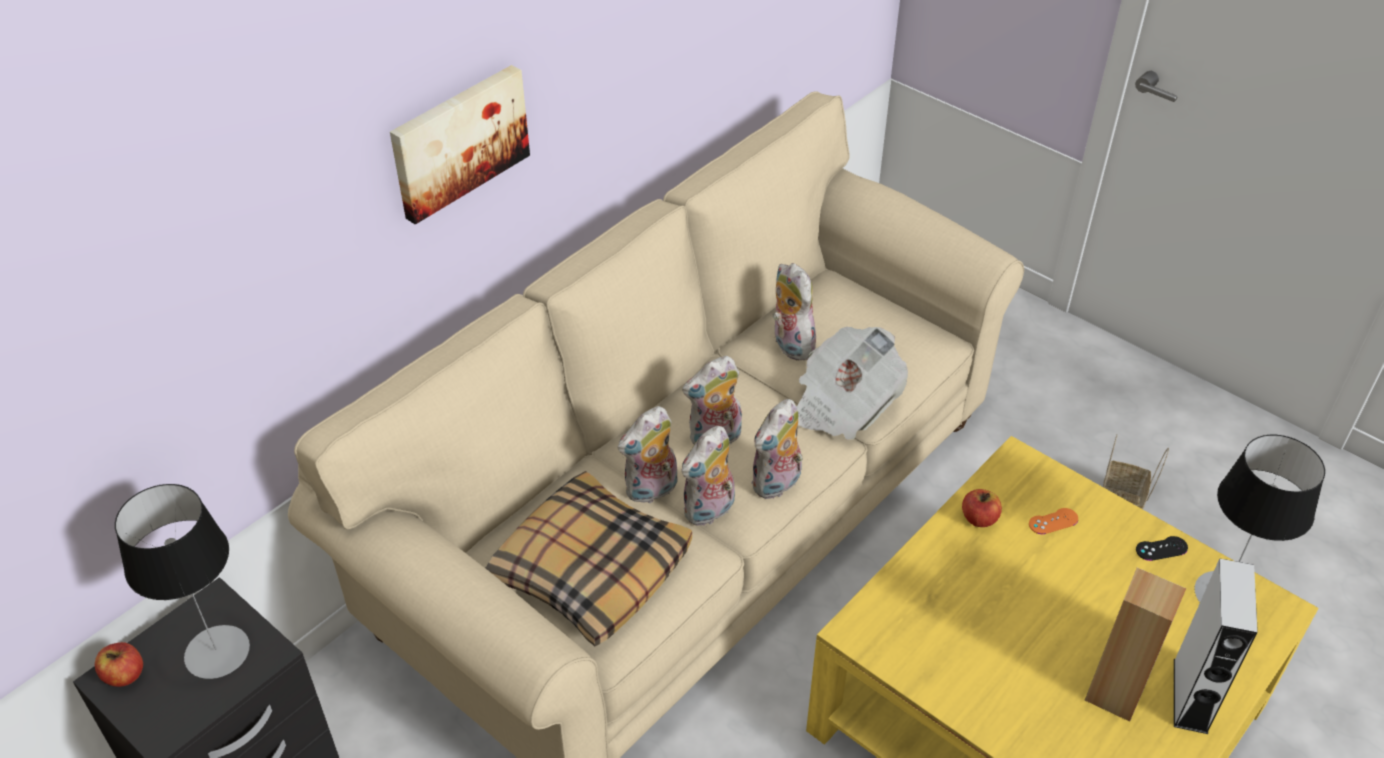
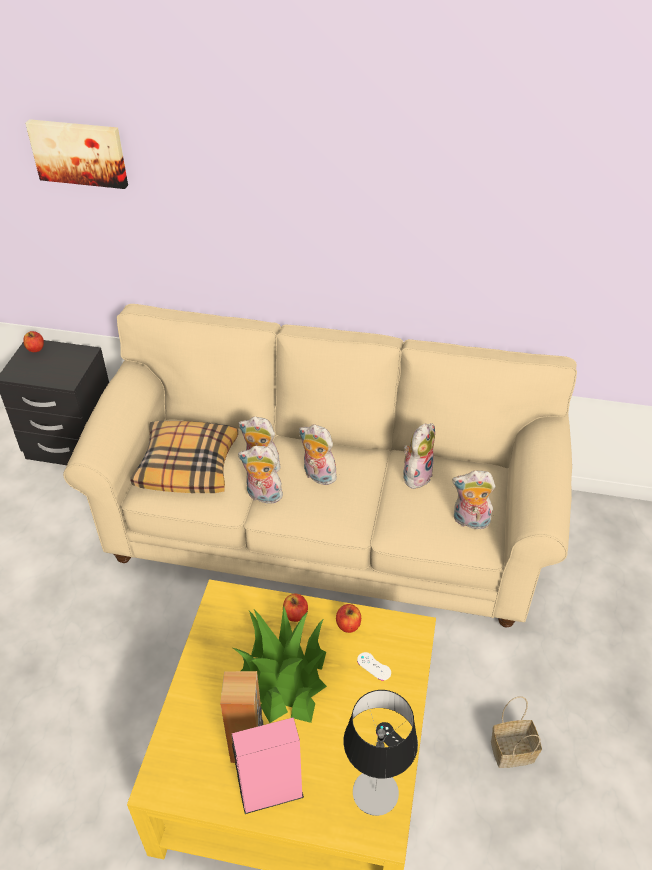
camera: 60 degrees right, 0 degrees up
table lamp [115,484,250,679] -> none
picture [390,65,530,224] -> picture moved to [25,119,128,189]
plush toy [751,399,803,499] -> plush toy moved to [452,471,495,530]
newspaper [797,326,908,440] -> none
orange game controller [1029,508,1078,534] -> white game controller [357,652,391,680]
grey speaker [1174,558,1258,734] -> pink speaker [232,717,304,814]
none -> potted plant [233,606,327,723]
none -> apple [283,593,308,622]

